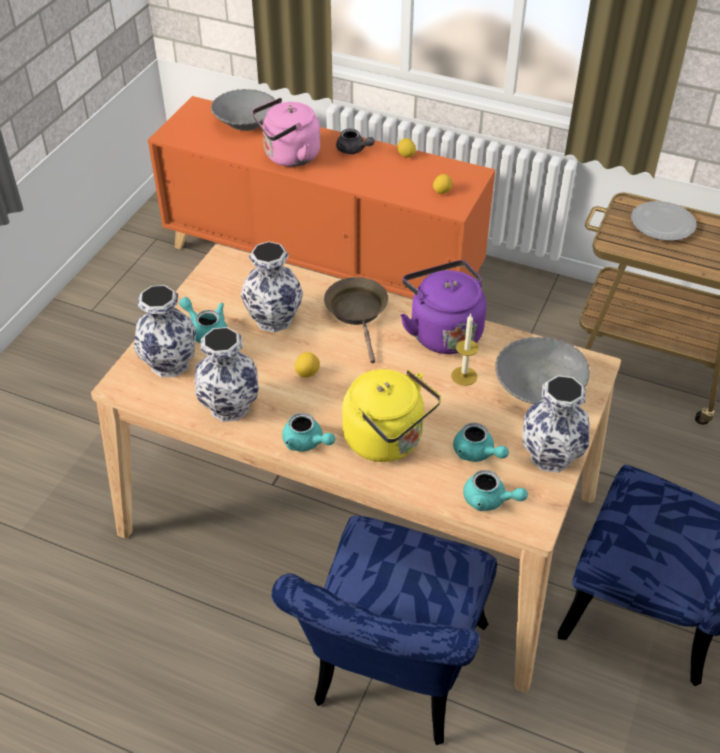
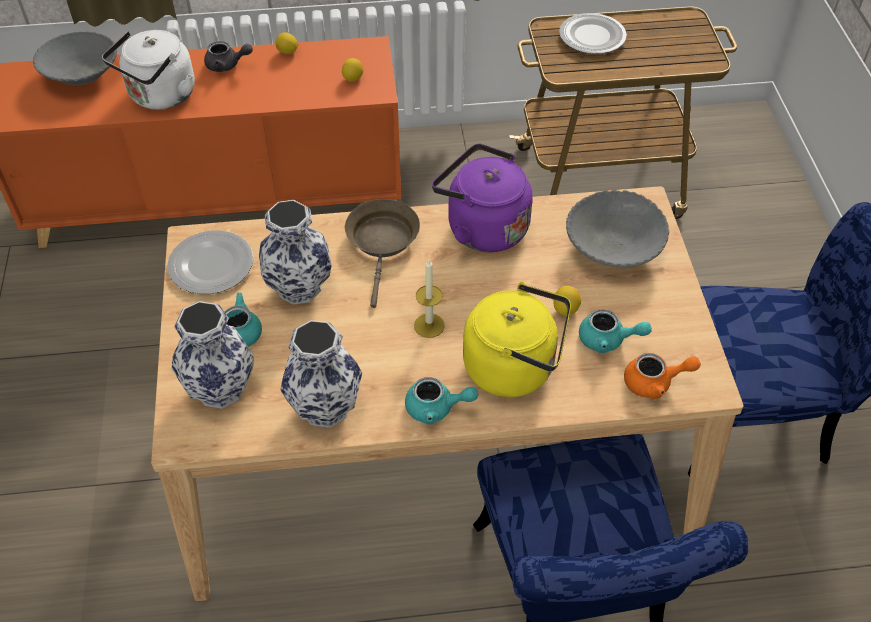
camera: 30 degrees left, 5 degrees up
pink kettle [252,98,320,167] -> white kettle [102,30,195,110]
lemon [295,352,320,377] -> lemon moved to [553,286,581,316]
brown frying pan [324,277,388,363] -> brown frying pan turned 45 degrees clockwise [345,199,420,308]
candle [451,314,479,386] -> candle moved to [414,260,445,338]
turquoise teapot [463,470,528,511] -> orange teapot [624,353,701,399]
vase [522,375,590,473] -> none
none -> plate [167,230,254,294]

